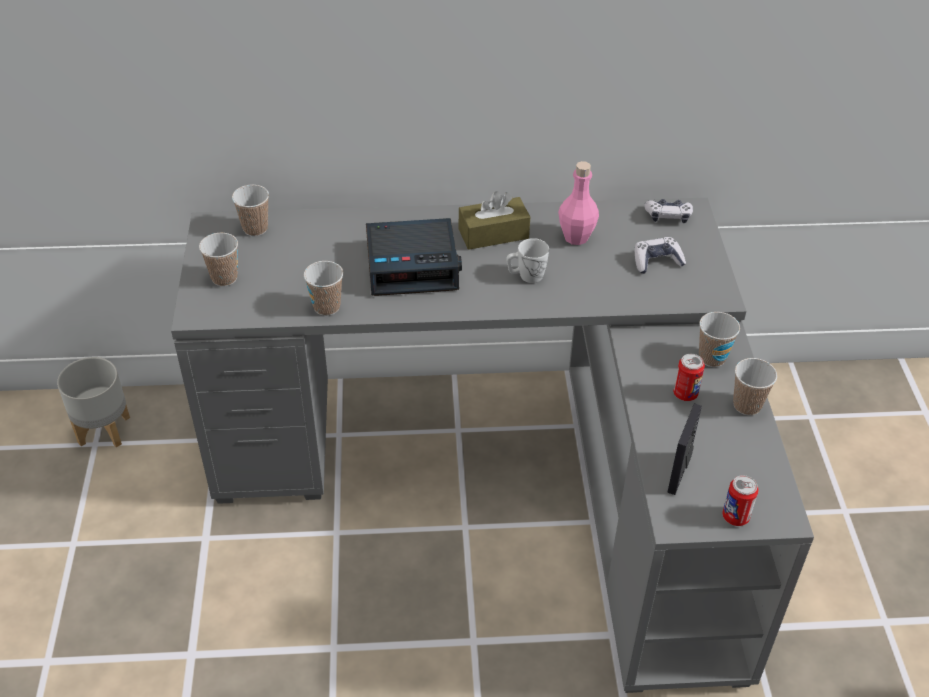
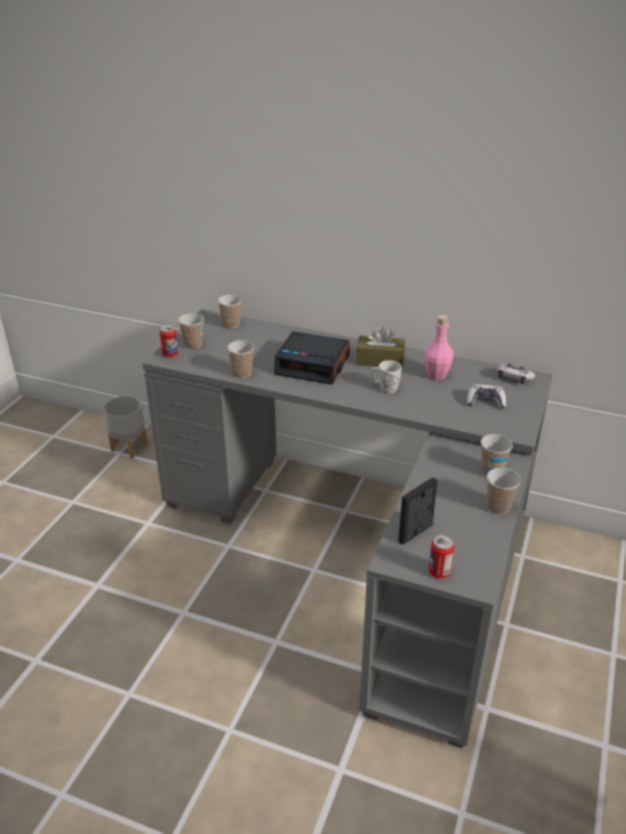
camera: 25 degrees right, 10 degrees down
can [673,354,705,401] -> can moved to [160,325,178,358]

